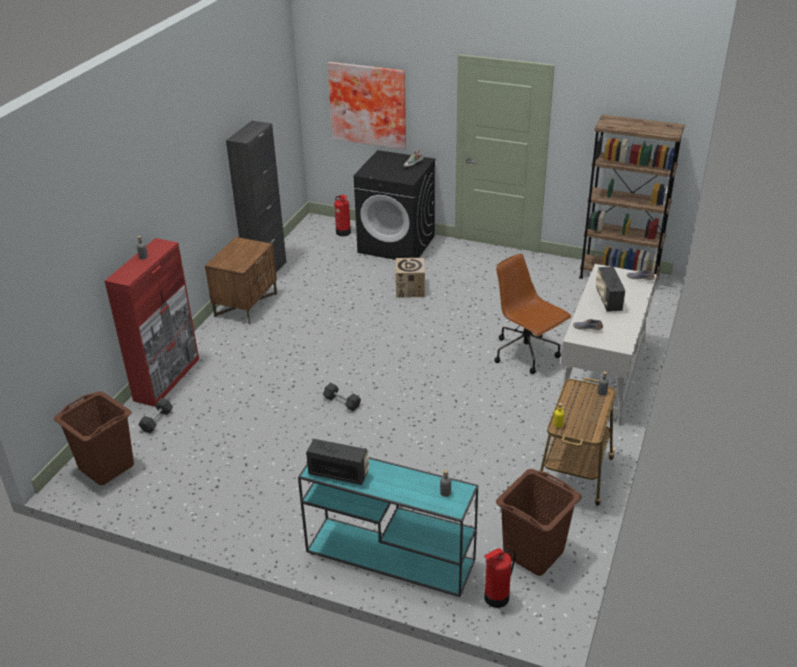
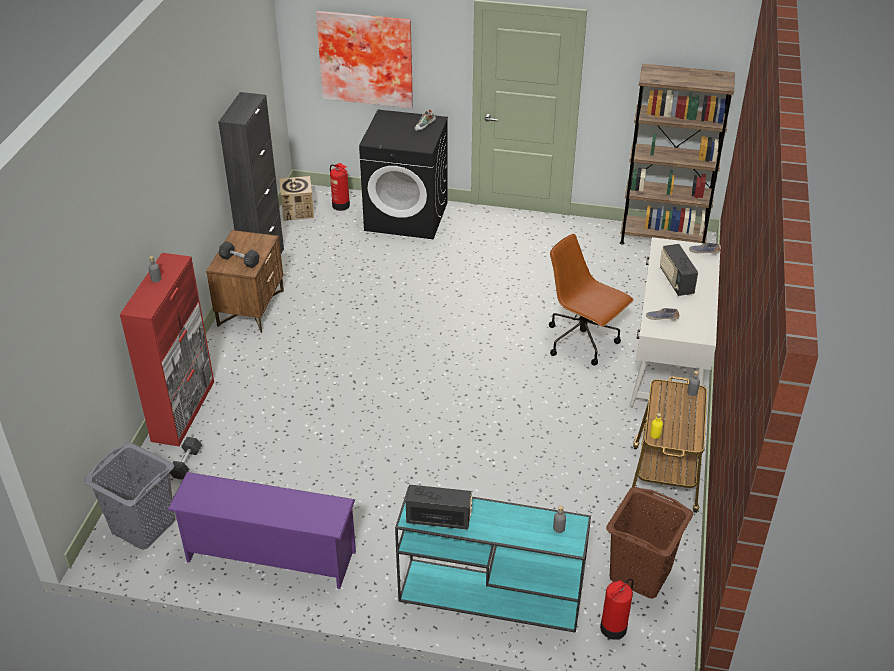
camera: 10 degrees left, 5 degrees up
brown laundry basket [54,391,134,485] -> grey laundry basket [84,443,175,550]
grey dumbbell [323,383,361,411] -> grey dumbbell moved to [219,241,260,269]
cardboard box [396,258,425,298] -> cardboard box moved to [279,176,314,221]
none -> purple shoe rack [167,472,356,589]

